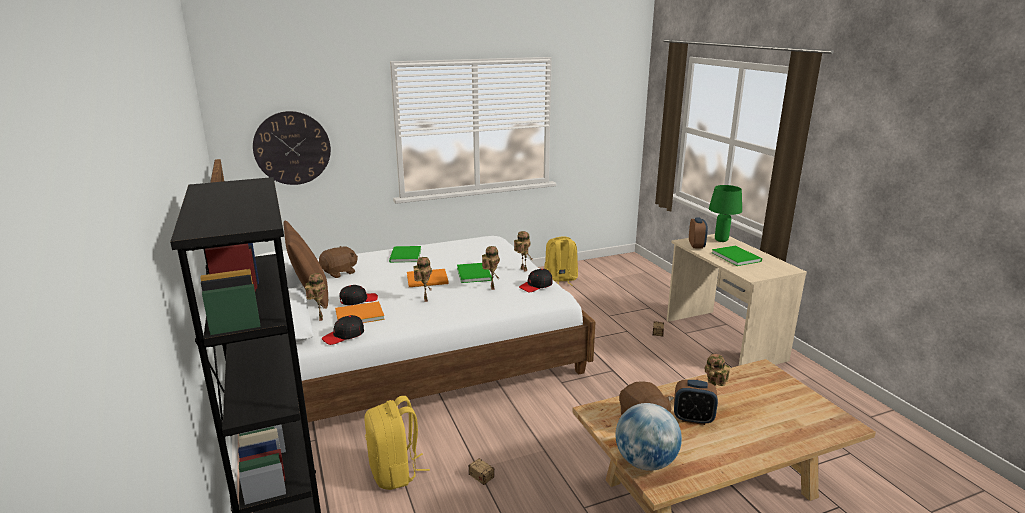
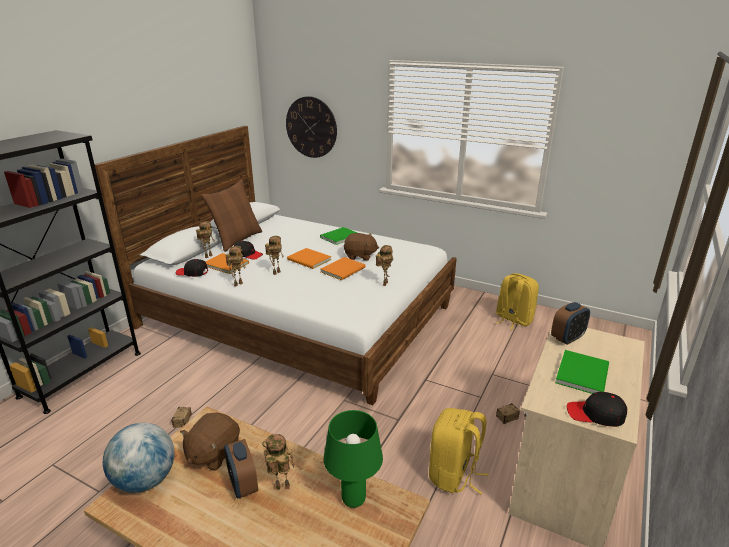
camera: 50 degrees right, 5 degrees up
brown plush toy [319,246,358,278] -> brown plush toy moved to [344,233,379,261]
yellow backpack [364,396,430,490] -> yellow backpack moved to [429,408,489,494]
green book [457,263,492,283] -> orange book [321,257,366,280]
toy robot [482,246,500,290] -> toy robot moved to [225,246,246,286]
black cap [519,269,552,292] -> black cap moved to [567,392,628,427]
green table lamp [709,185,742,242] -> green table lamp moved to [324,410,383,508]

